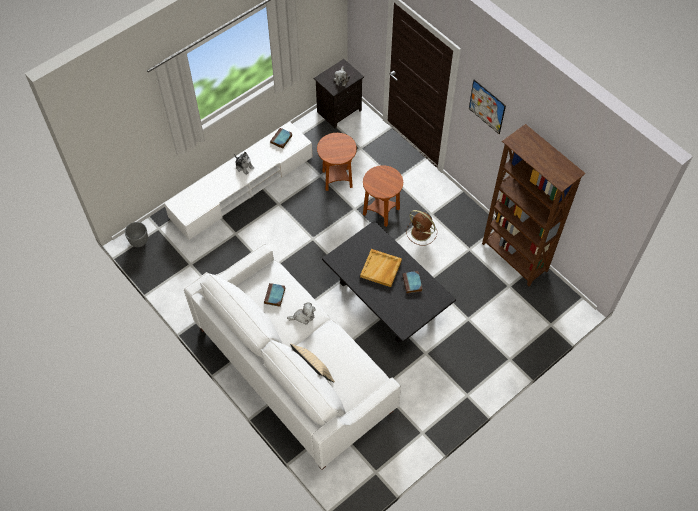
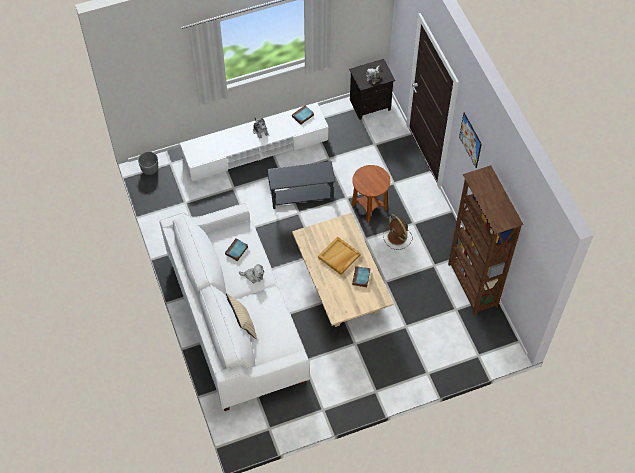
camera: 20 degrees right, 0 degrees up
brown side table [317,133,357,191] -> none
black coffee table [322,221,456,343] -> beige coffee table [292,213,394,327]
none -> grey side table [267,161,335,209]

